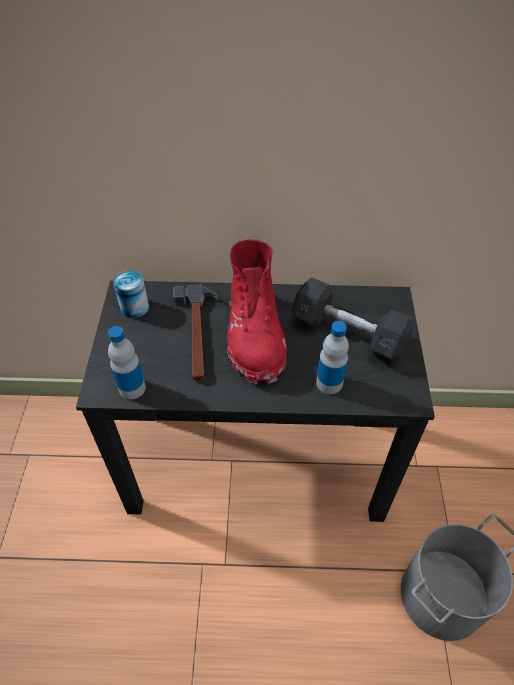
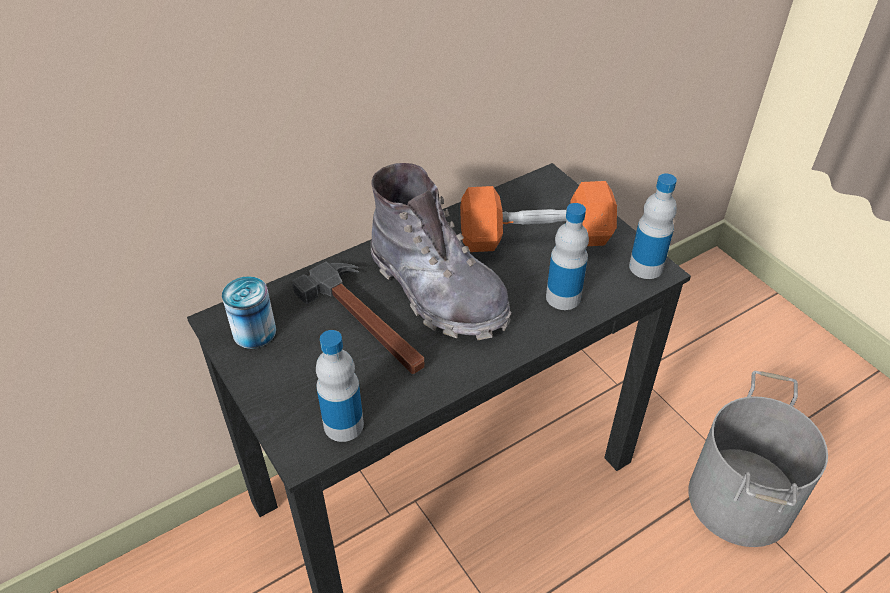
camera: 35 degrees left, 5 degrees down
red boot [227,239,287,384] -> grey boot [371,163,511,340]
grey dumbbell [292,277,412,363] -> orange dumbbell [460,181,617,252]
none -> bottle [629,173,677,279]

